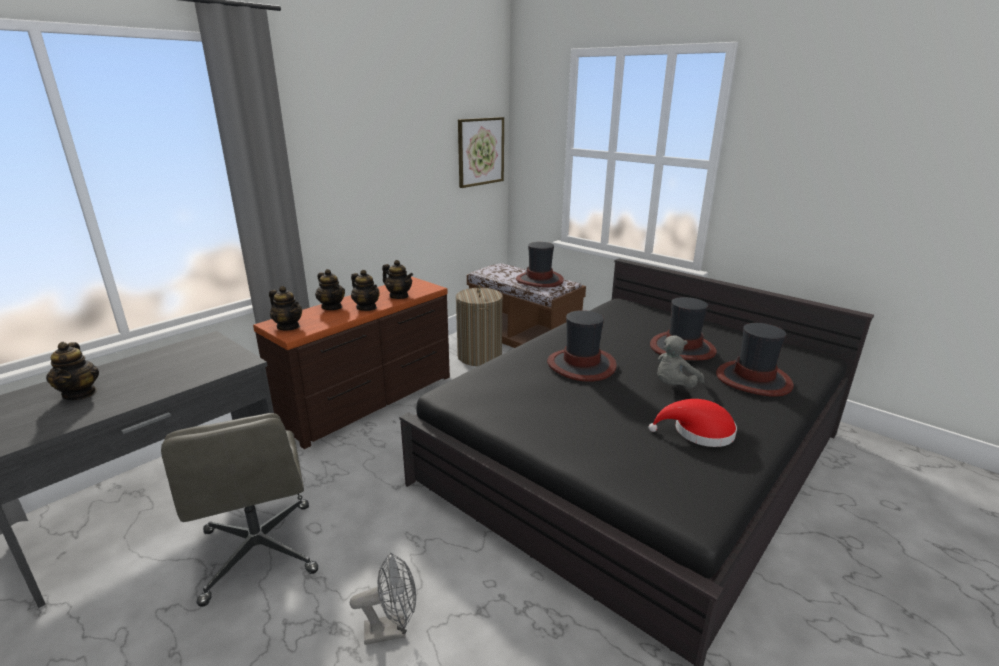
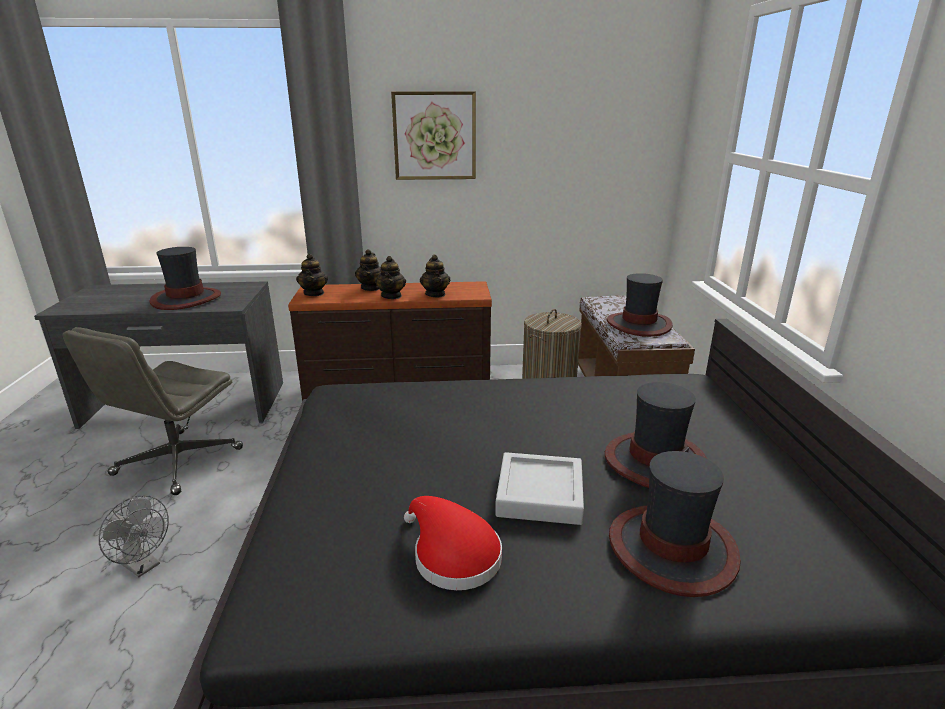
camera: 45 degrees right, 0 degrees up
teapot [46,342,99,400] -> none
picture [458,117,504,188] -> picture moved to [391,91,476,180]
hat [547,310,617,382] -> hat moved to [150,247,221,310]
grey plush toy [657,335,705,388] -> grey tray [495,452,584,525]

